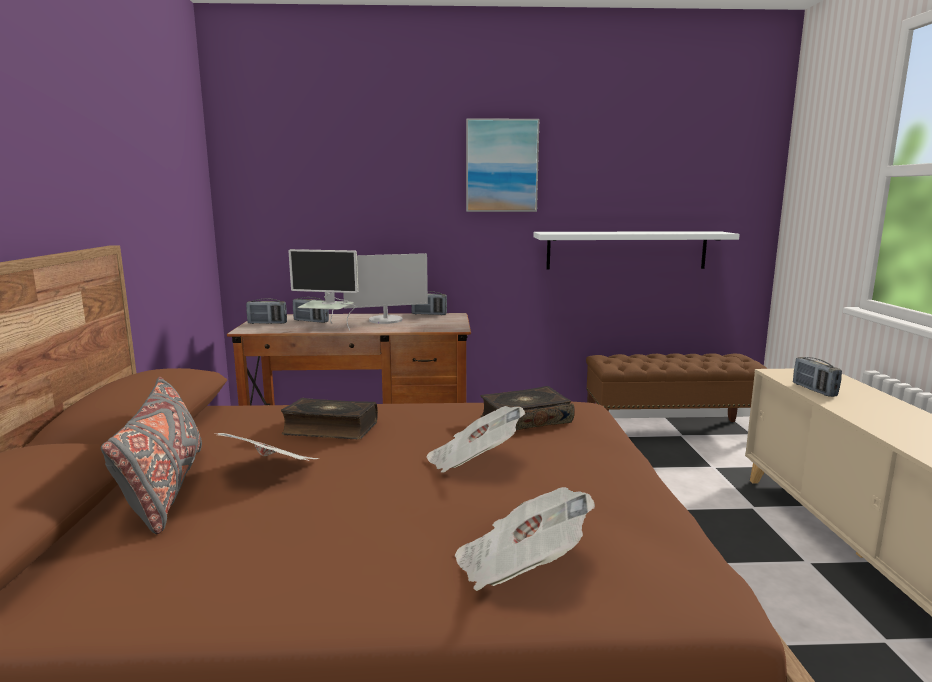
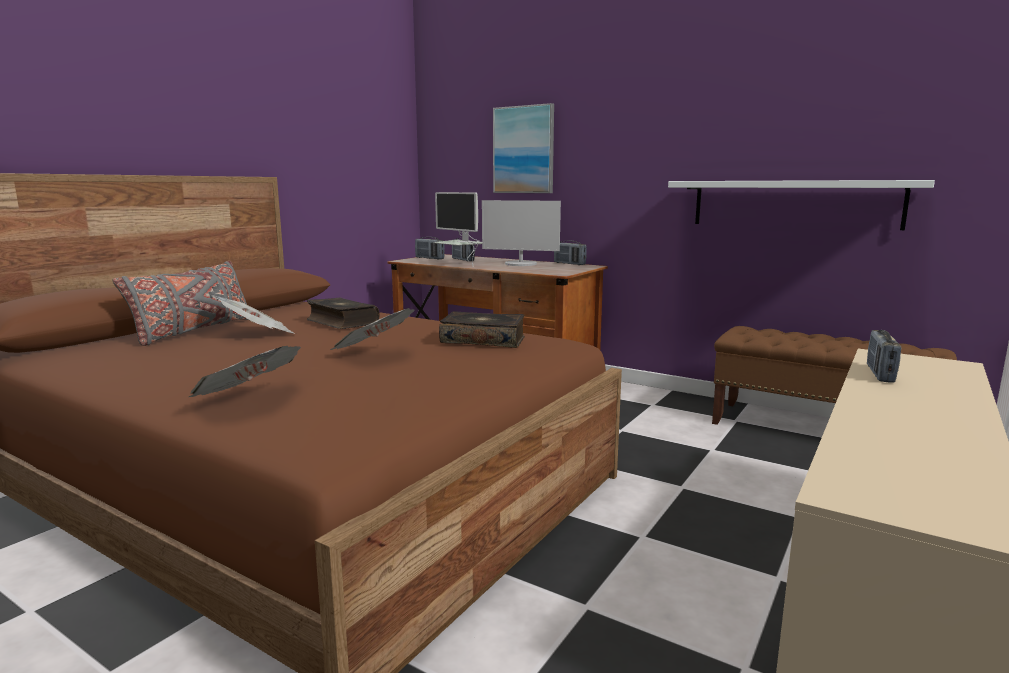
camera: 35 degrees right, 0 degrees up
picture [466,118,539,212] -> picture moved to [493,103,554,193]

